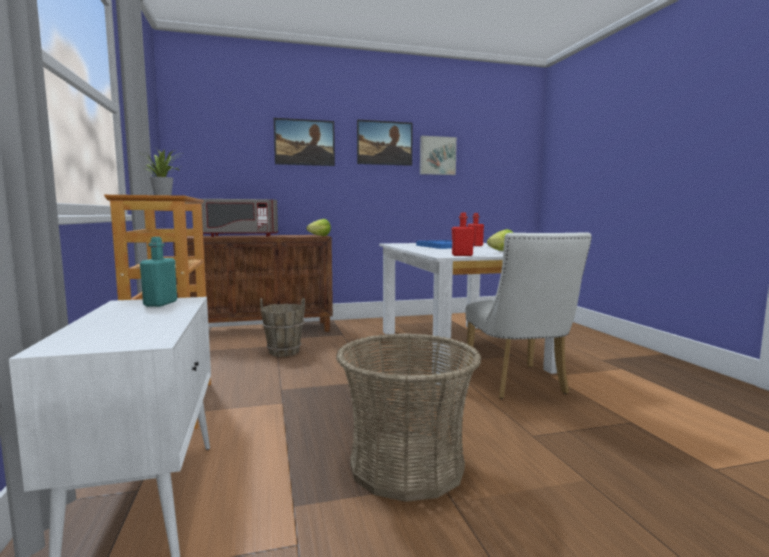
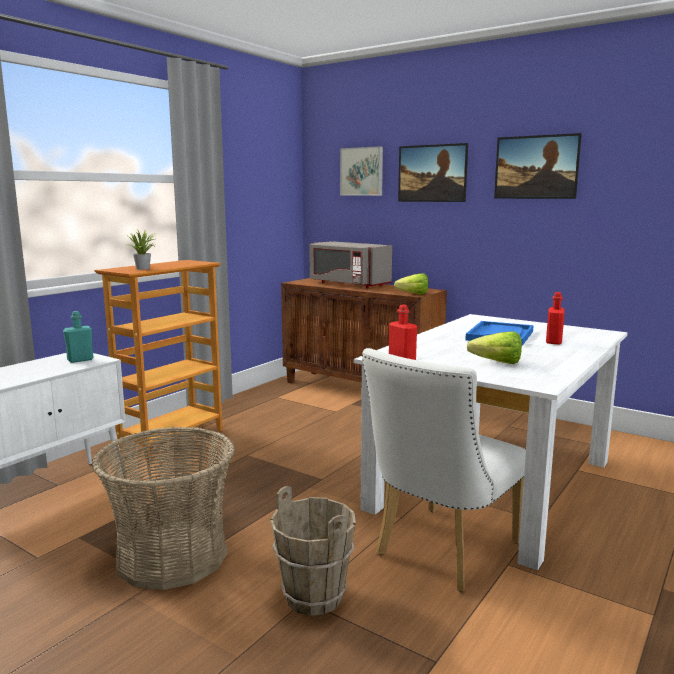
camera: 50 degrees right, 5 degrees up
brown bucket [260,298,305,357] -> brown bucket moved to [270,486,356,616]
picture [420,136,457,175] -> picture moved to [340,146,383,196]

